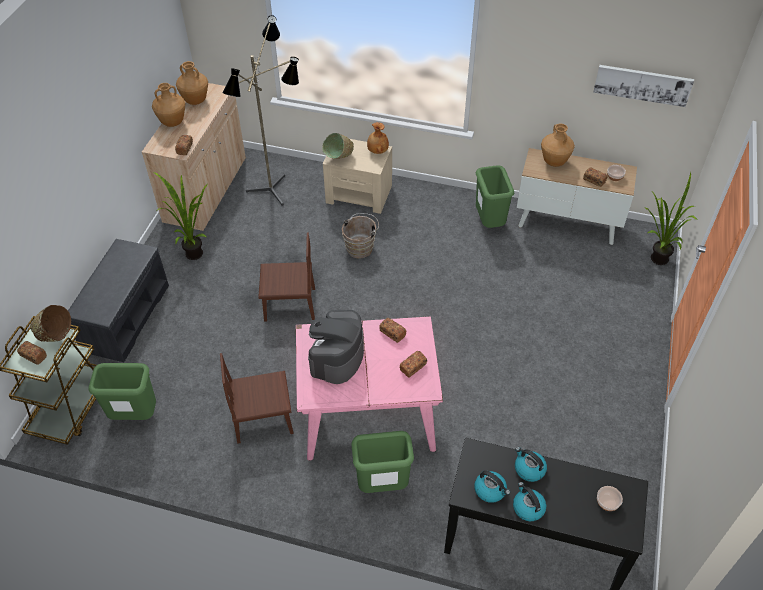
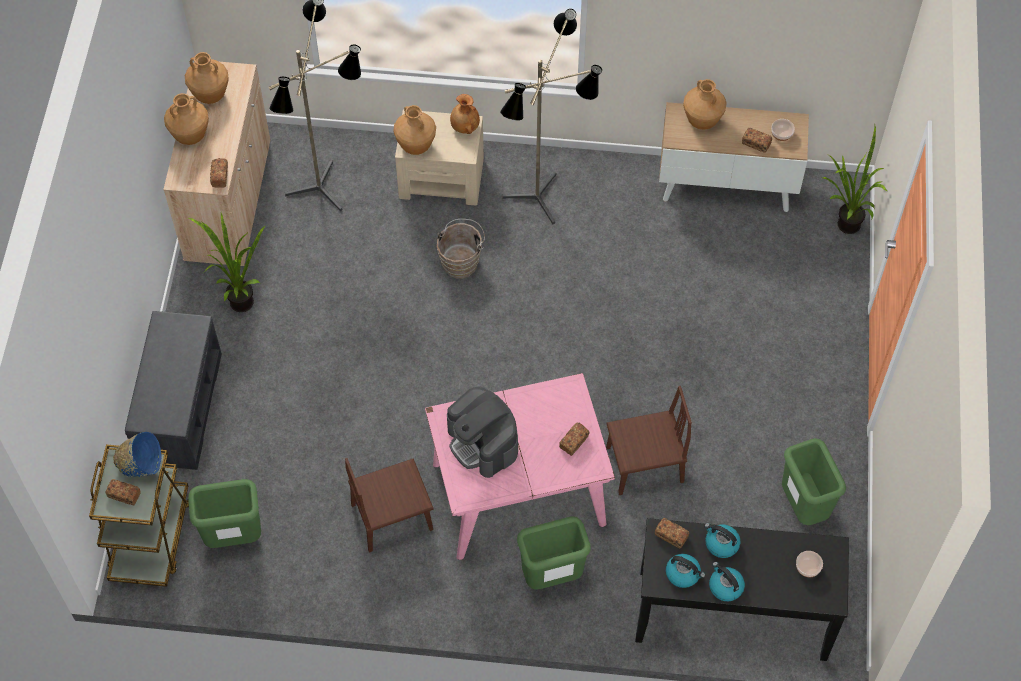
camera: 10 degrees left, 10 degrees up
brown bowl [30,305,71,342] -> blue bowl [113,432,162,477]
brown chair [258,233,315,322] -> brown chair moved to [606,386,692,495]
coffee machine [308,310,364,384] -> coffee machine turned 45 degrees counterclockwise [447,387,518,478]
green bowl [322,133,354,159] -> brown vase [393,105,436,155]
bread [379,318,406,343] -> bread moved to [655,518,689,549]
green trash can [476,165,514,228] -> green trash can moved to [782,438,846,525]
picture [593,65,694,107] -> none
none -> floor lamp [500,9,602,224]

